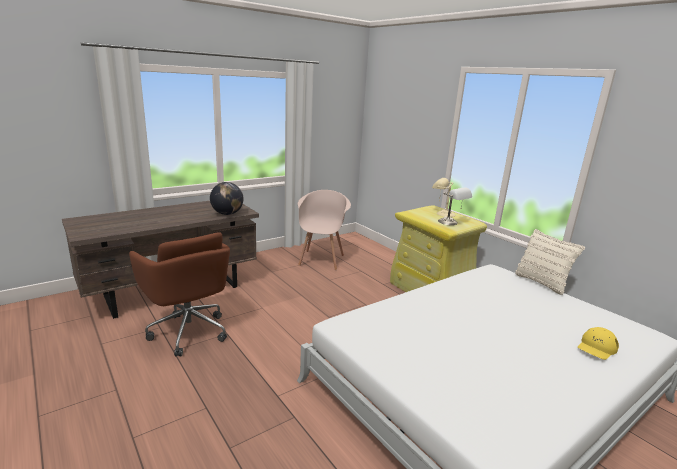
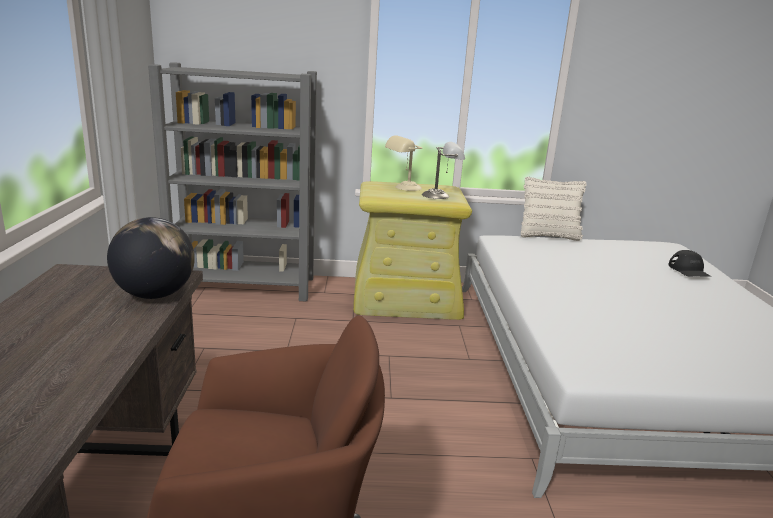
camera: 55 degrees left, 0 degrees up
beige chair [298,190,351,270] -> none
yellow cap [578,327,619,360] -> black cap [668,250,712,277]
none -> grey bookcase [148,62,317,302]

